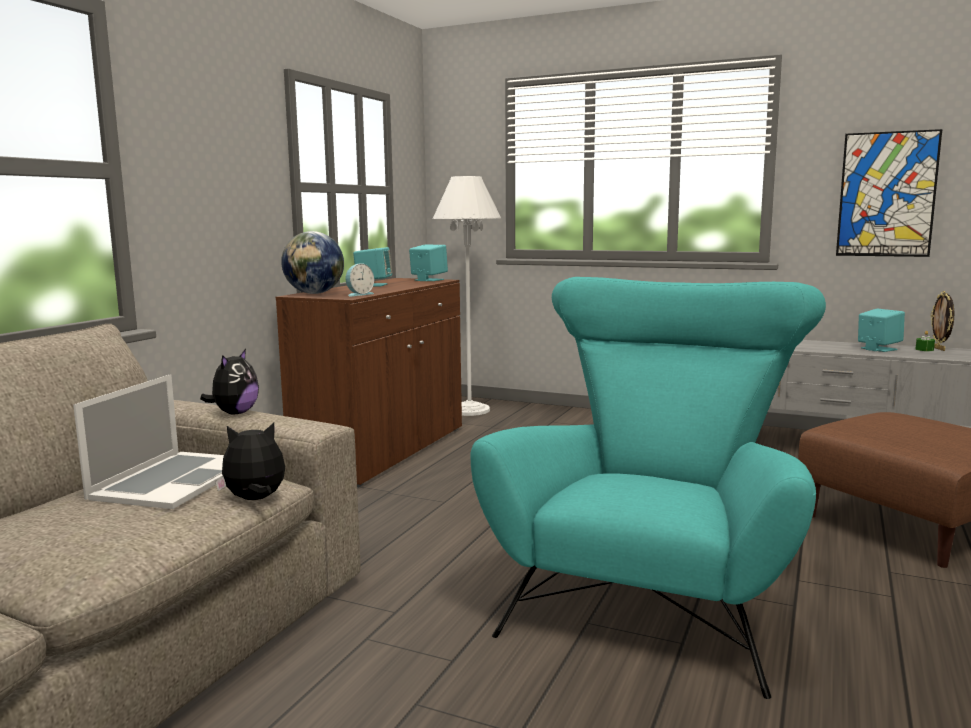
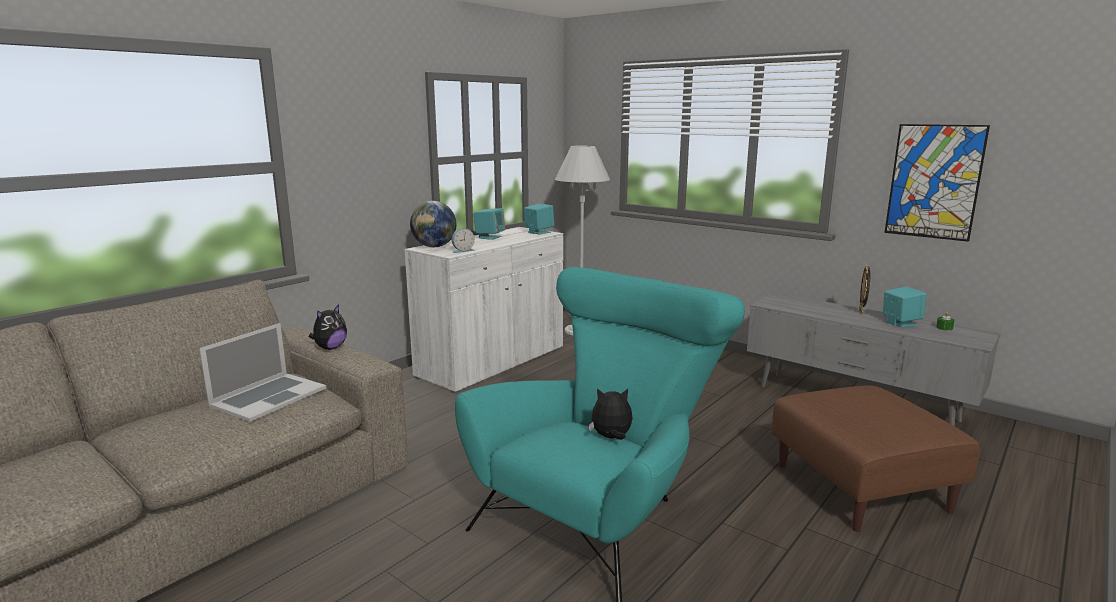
camera: 15 degrees right, 5 degrees up
plush toy [215,423,285,500] -> plush toy moved to [589,388,633,440]
brown cabinet [276,278,462,488] -> white cabinet [404,227,563,394]
picture frame [931,291,955,351] -> picture frame moved to [859,265,871,315]

